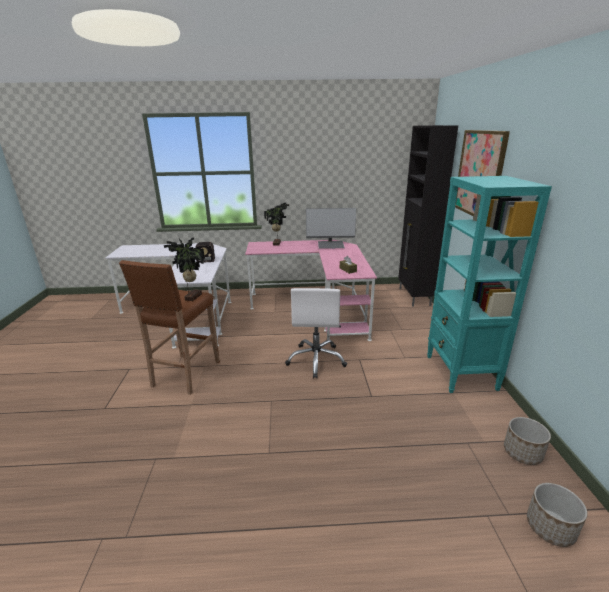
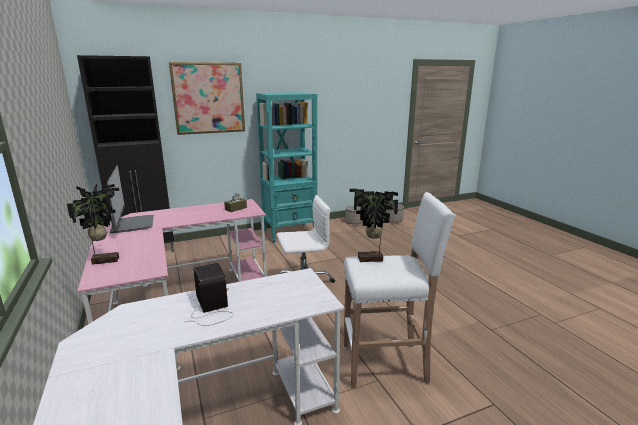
camera: 110 degrees left, 5 degrees down
brown stool [119,260,220,395] -> white stool [344,192,456,388]

